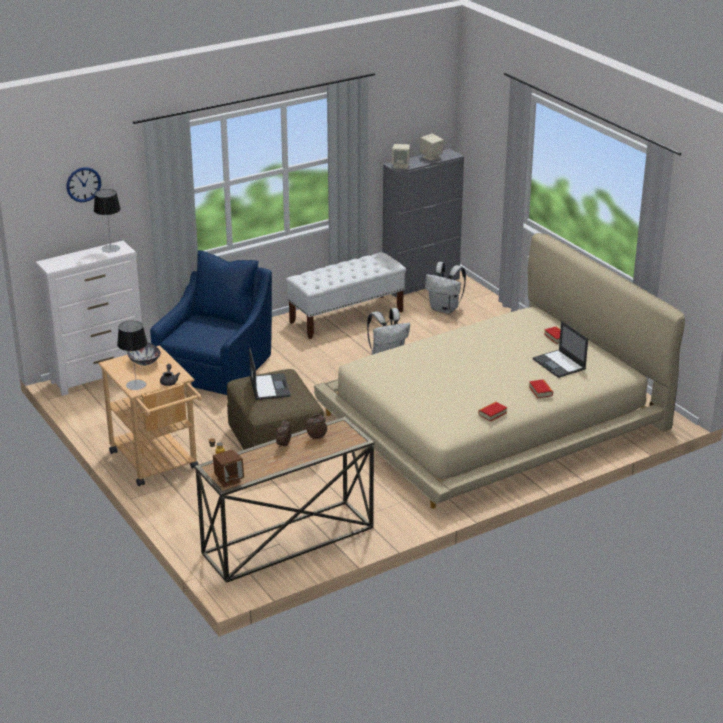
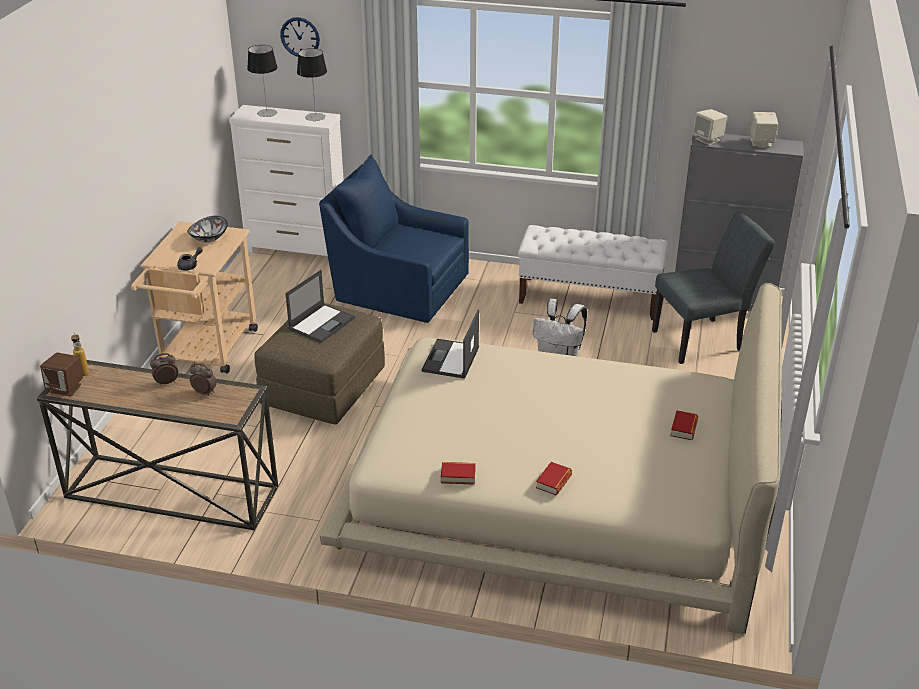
camera: 45 degrees right, 5 degrees up
table lamp [117,321,147,390] -> table lamp moved to [247,45,277,117]
blue armchair [150,250,272,395] -> blue armchair turned 135 degrees counterclockwise [319,154,469,323]
white backpack [425,262,466,314] -> grey chair [652,211,775,364]
laptop [533,321,588,378] -> laptop moved to [421,309,479,379]

